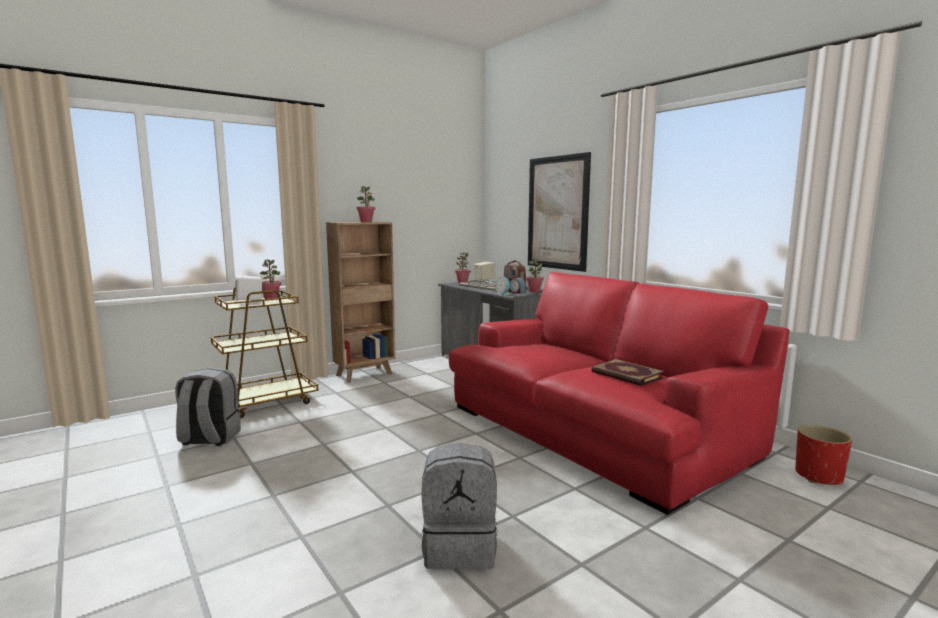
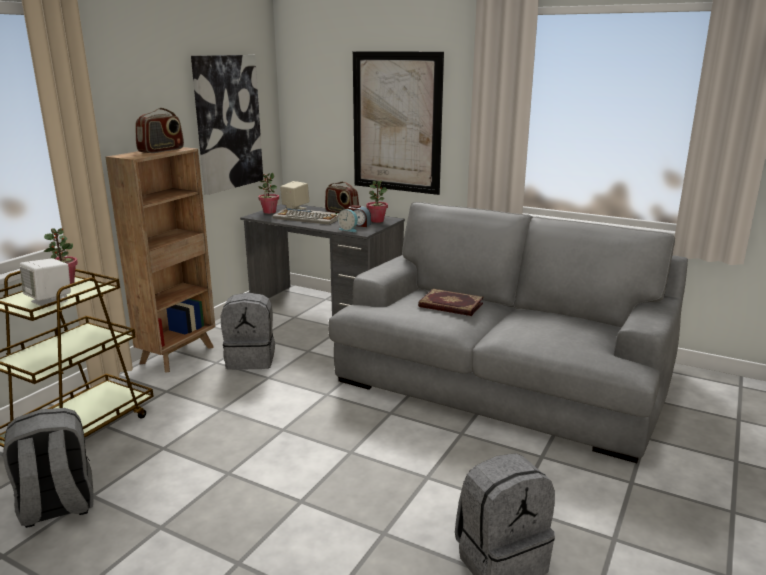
camera: 25 degrees left, 10 degrees up
potted plant [356,186,375,222] -> radio [135,108,184,153]
red sofa [449,272,790,515] -> grey sofa [328,202,688,463]
book [592,359,664,386] -> book moved to [418,289,484,316]
red planter [795,425,852,485] -> none
none -> picture [191,55,263,195]
none -> grey backpack [221,293,275,370]

